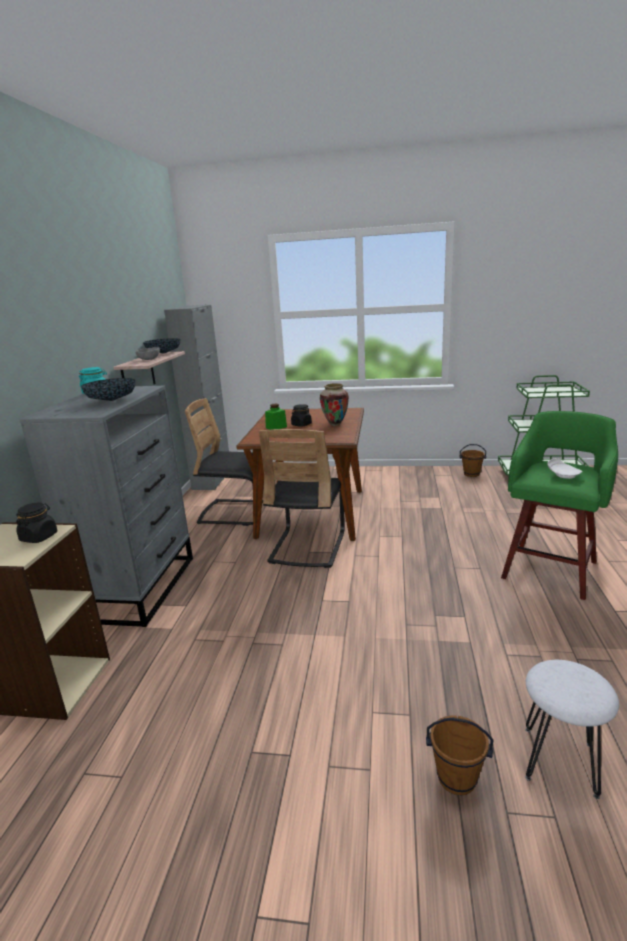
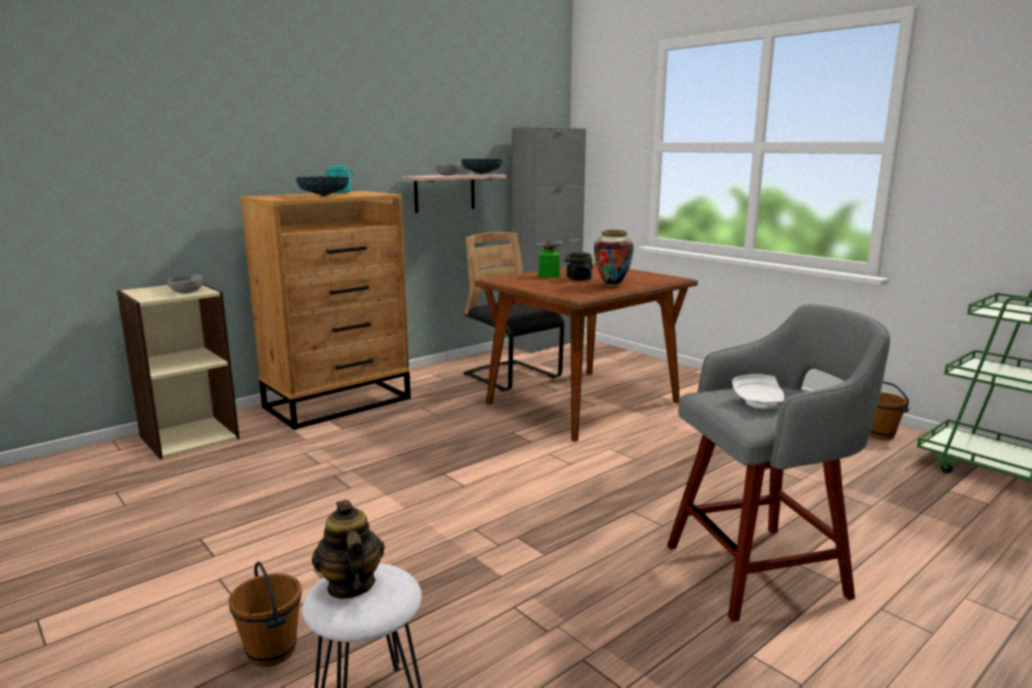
camera: 40 degrees right, 5 degrees down
black jar [16,503,57,543] -> grey bowl [167,275,204,293]
grey dresser [19,386,193,627] -> brown dresser [240,191,411,430]
black chair [259,429,345,568] -> none
green stool [501,411,618,600] -> grey stool [667,304,890,622]
none -> teapot [312,500,385,599]

